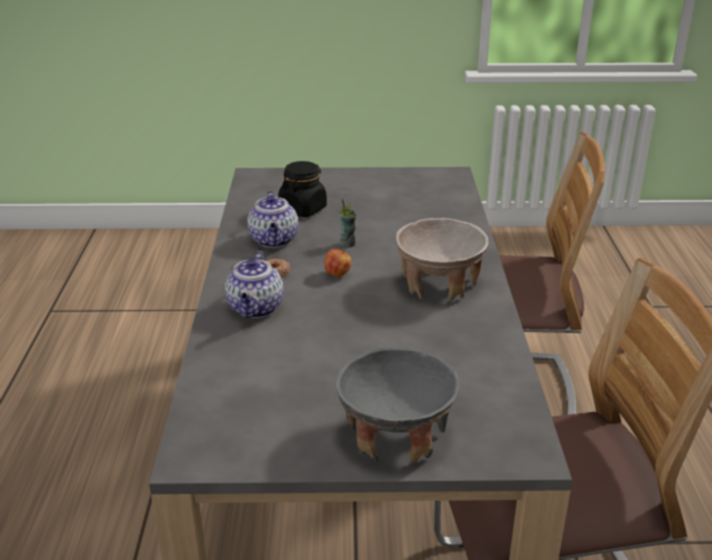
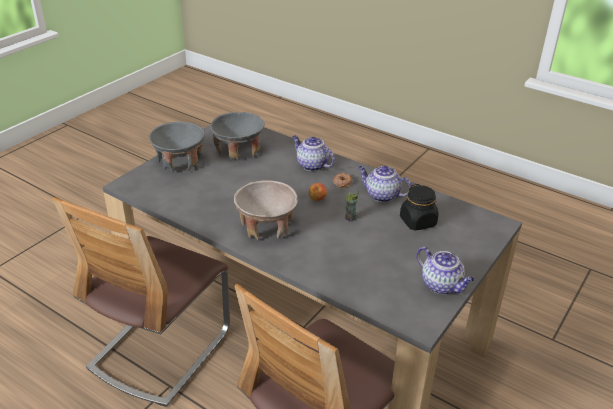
camera: 125 degrees right, 5 degrees up
none -> grey bowl [210,112,265,161]
none -> teapot [416,247,475,294]

